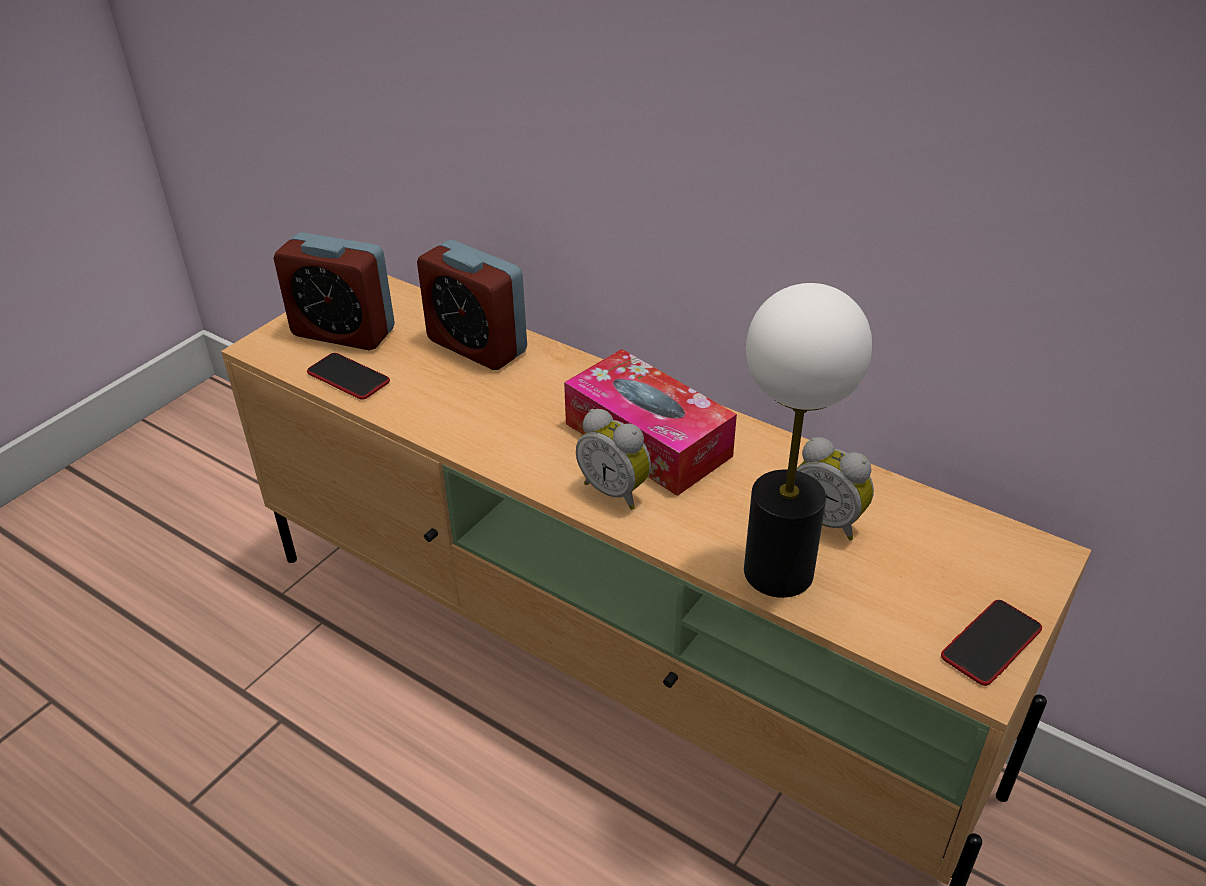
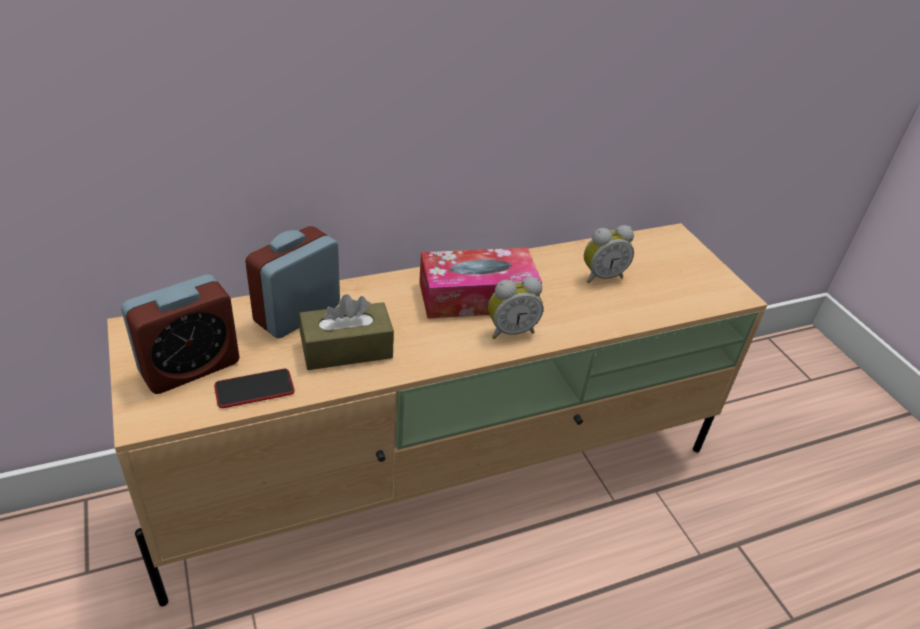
camera: 60 degrees left, 0 degrees up
alarm clock [417,240,527,370] -> alarm clock turned 150 degrees clockwise [245,226,340,338]
table lamp [744,283,872,598] -> none
phone [941,600,1042,686] -> none
none -> brown tissue box [299,294,394,370]

